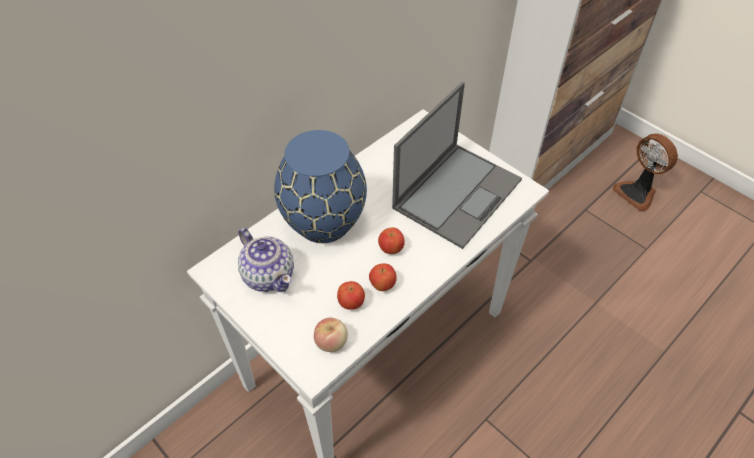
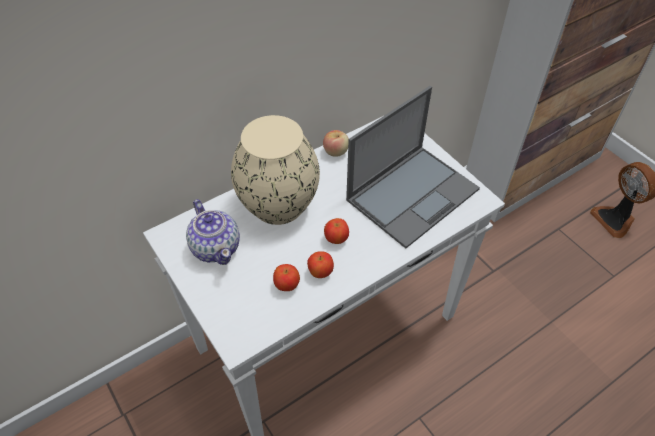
camera: 10 degrees right, 0 degrees up
blue vase [274,130,367,243] -> beige vase [231,115,320,225]
apple [314,317,348,352] -> apple moved to [323,130,349,157]

